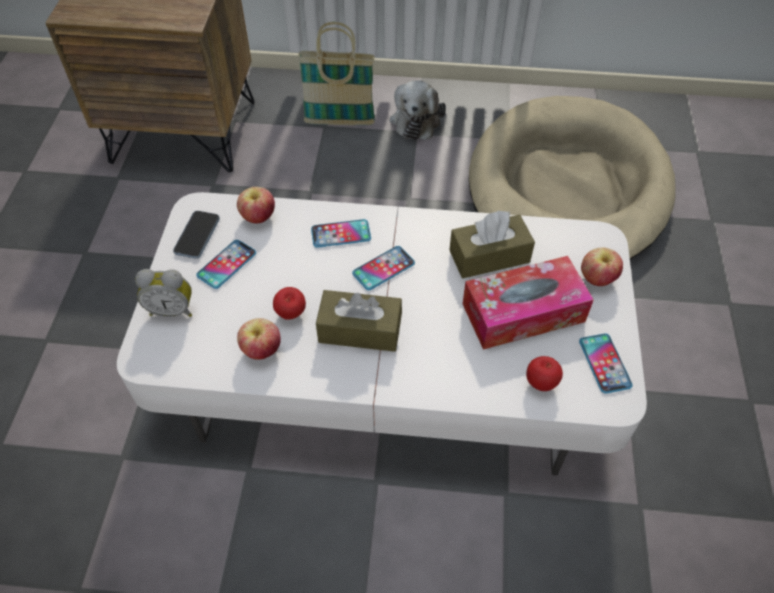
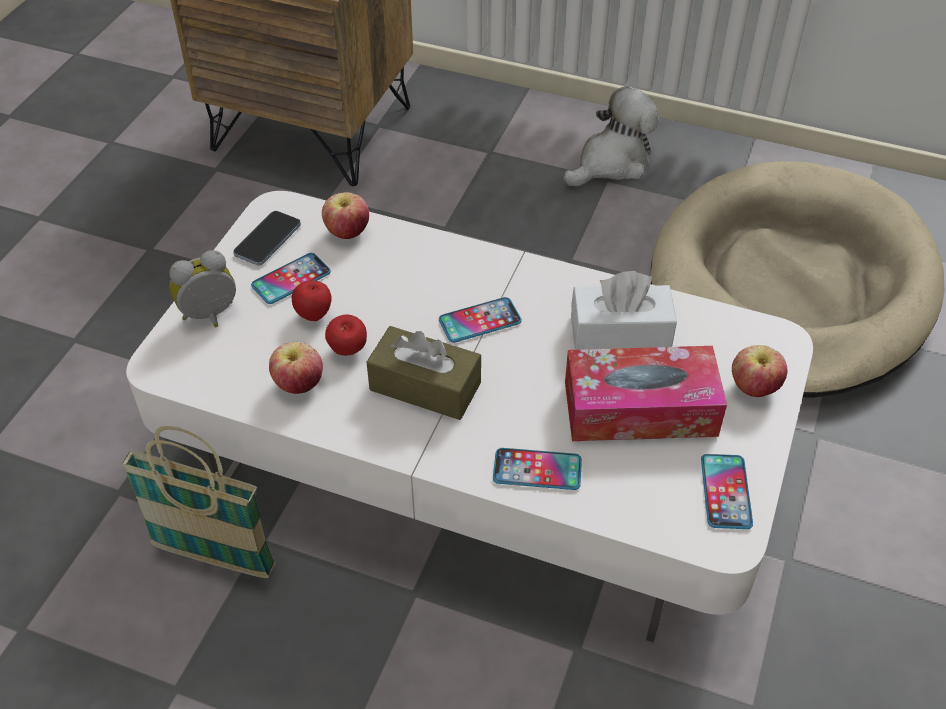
camera: 15 degrees right, 5 degrees down
alarm clock [135,269,192,317] -> alarm clock turned 135 degrees clockwise [169,250,236,328]
basket [298,22,375,125] -> basket moved to [121,426,275,578]
phone [311,219,371,248] -> phone moved to [493,448,582,490]
plush toy [390,80,446,140] -> plush toy turned 150 degrees counterclockwise [563,86,659,187]
brown tissue box [449,211,535,278] -> white tissue box [571,271,677,350]
apple [526,356,563,391] -> apple moved to [292,281,332,321]

